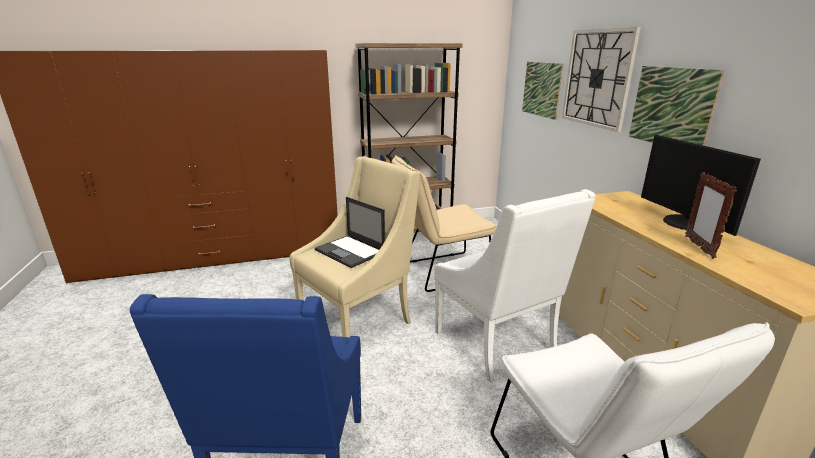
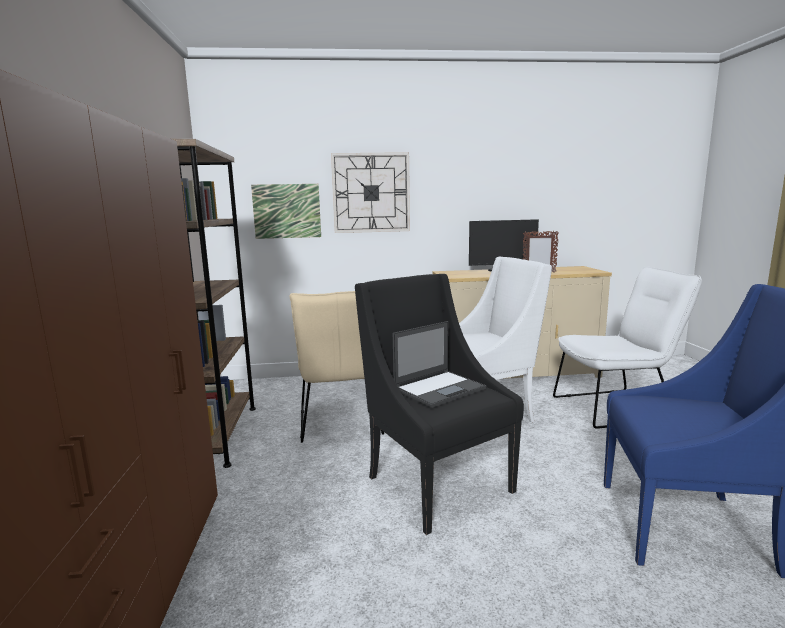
camera: 80 degrees left, 10 degrees down
beige armchair [290,157,420,337] -> black armchair [355,274,524,535]
picture [629,66,725,146] -> none

